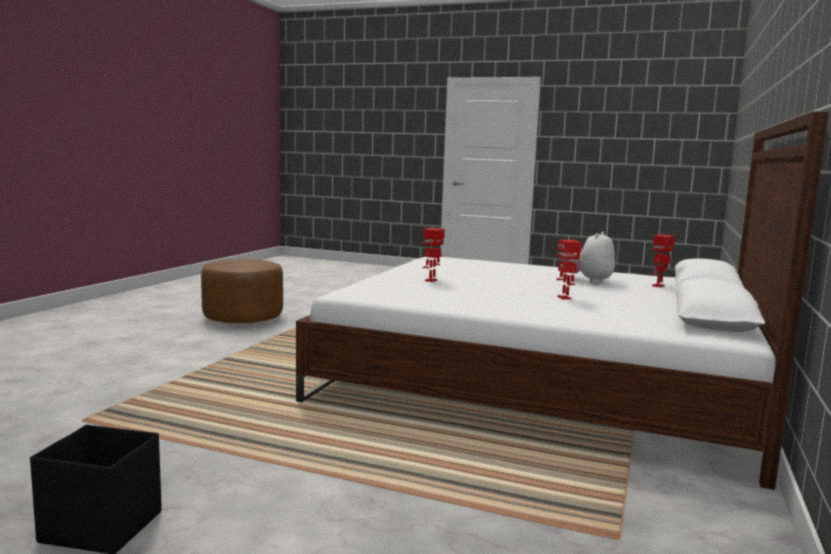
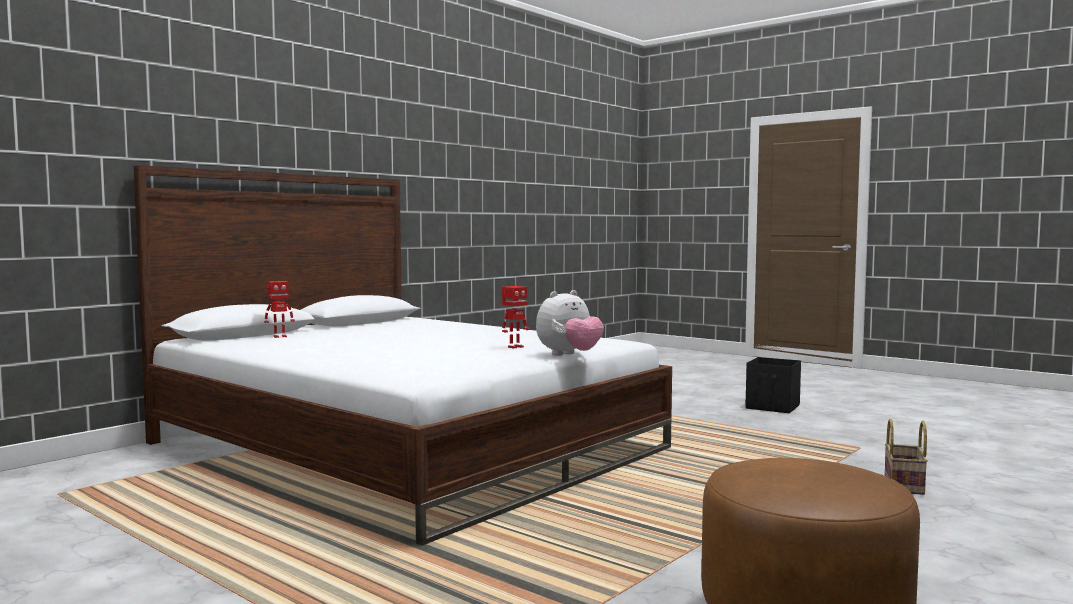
camera: 160 degrees left, 5 degrees down
toy robot [556,240,582,300] -> none
plush toy [563,232,615,284] -> plush toy moved to [536,290,604,356]
none -> basket [885,419,928,495]

